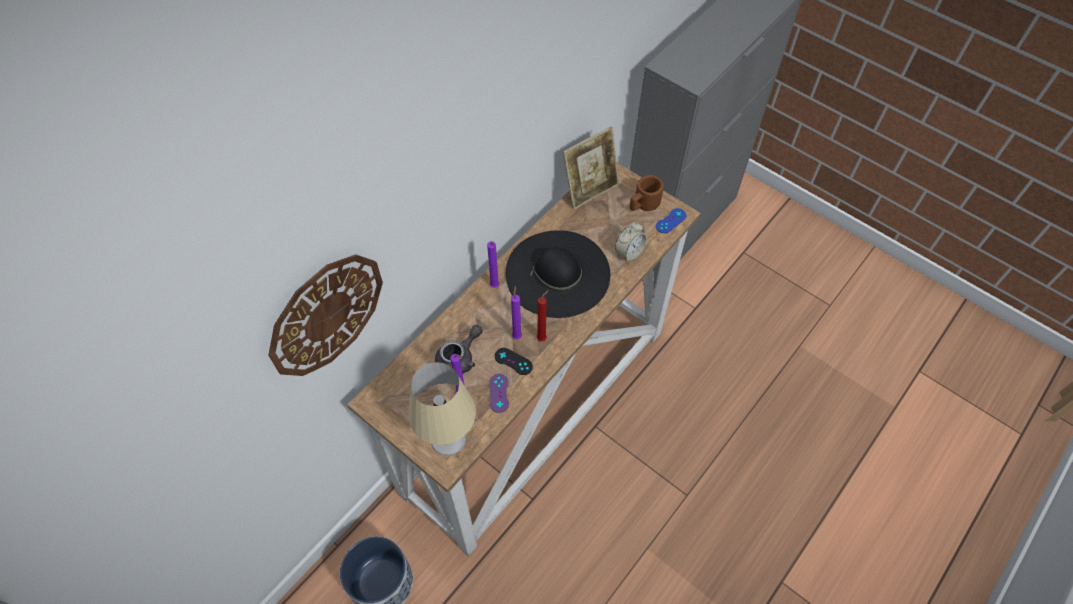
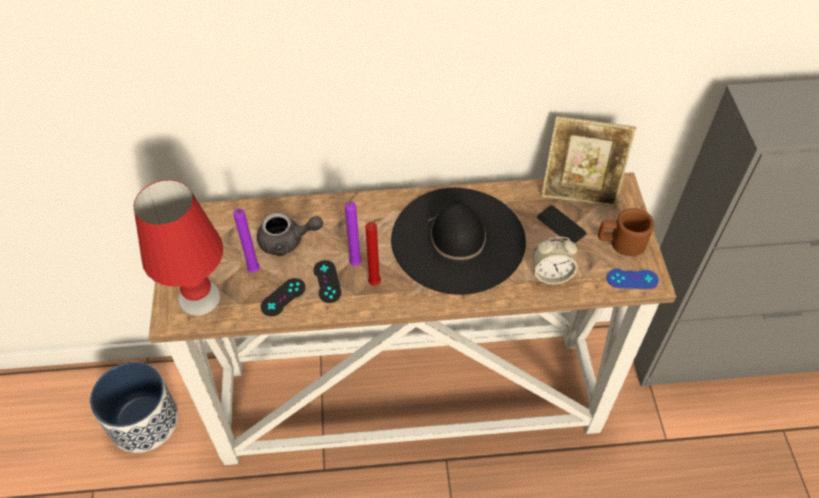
camera: 45 degrees right, 5 degrees down
wall clock [268,254,383,376] -> none
beige table lamp [409,362,476,456] -> red table lamp [133,180,223,316]
purple candle [487,241,499,288] -> none
purple game controller [490,374,509,413] -> black game controller [261,278,305,316]
none -> phone [537,206,587,243]

